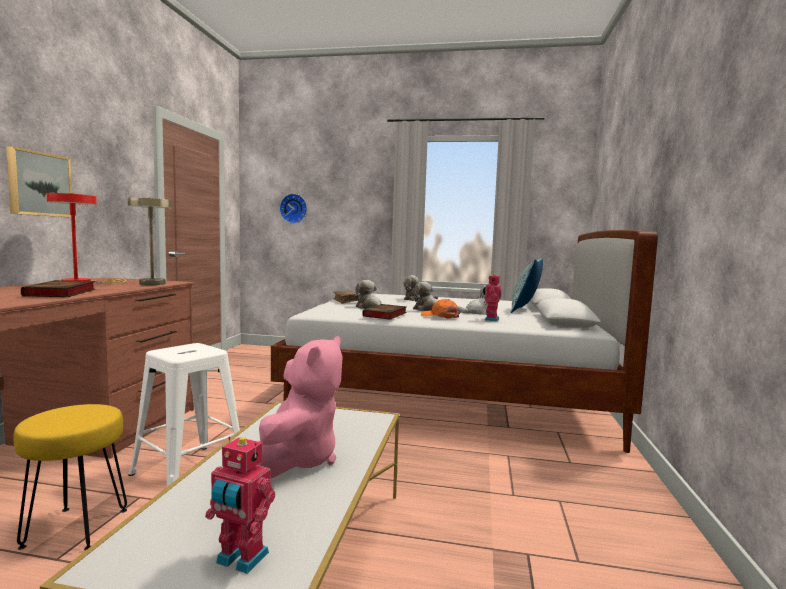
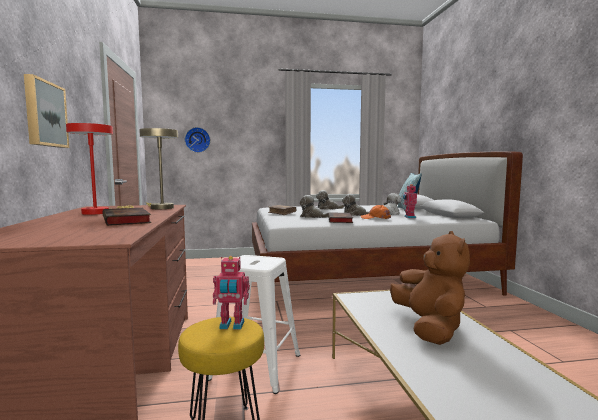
camera: 20 degrees left, 0 degrees up
toy robot [205,436,275,574] -> toy robot moved to [213,256,250,329]
pink plush toy [258,336,343,478] -> brown plush toy [390,231,470,345]

